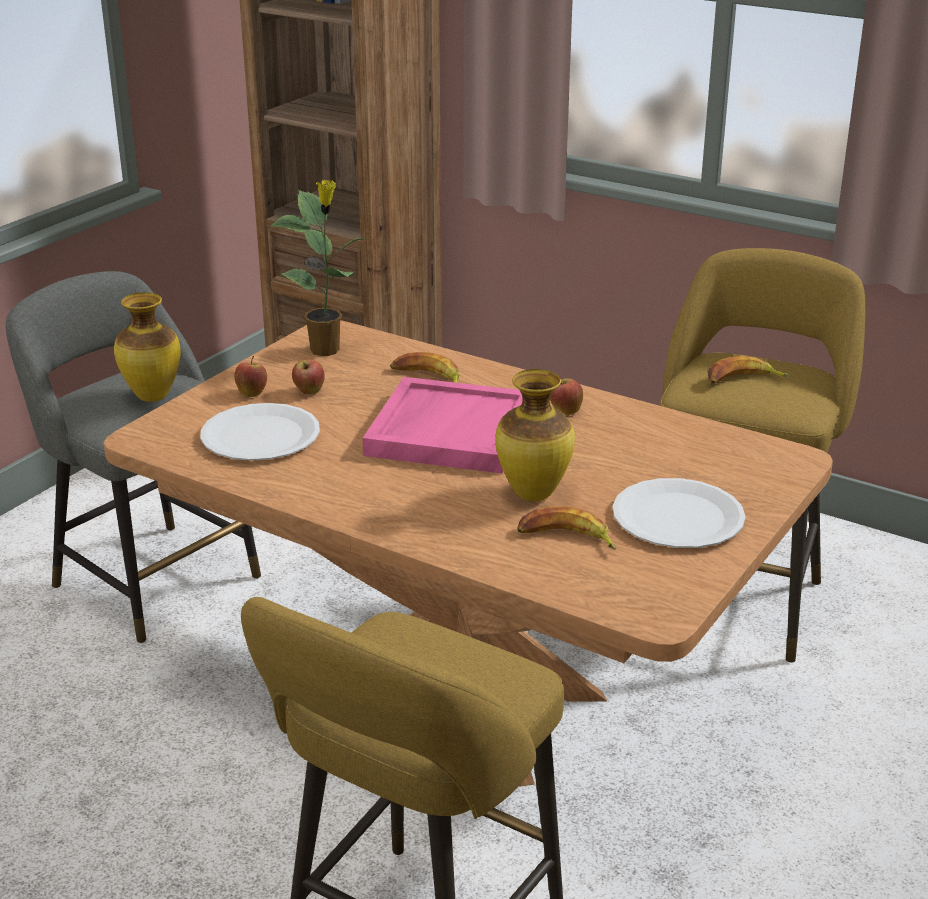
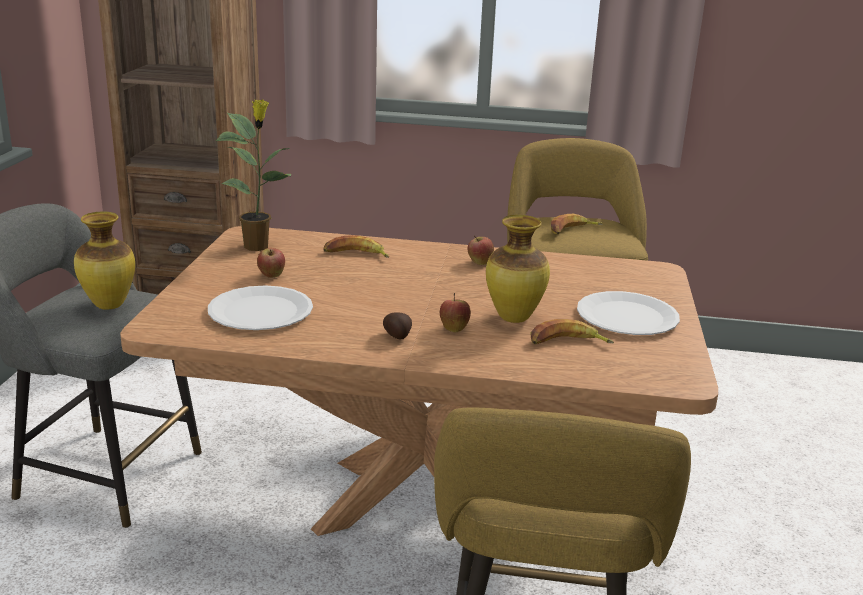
camera: 25 degrees left, 5 degrees down
apple [234,356,267,398] -> apple moved to [440,293,471,333]
pink tray [362,377,523,474] -> none
none -> potato [383,312,412,339]

